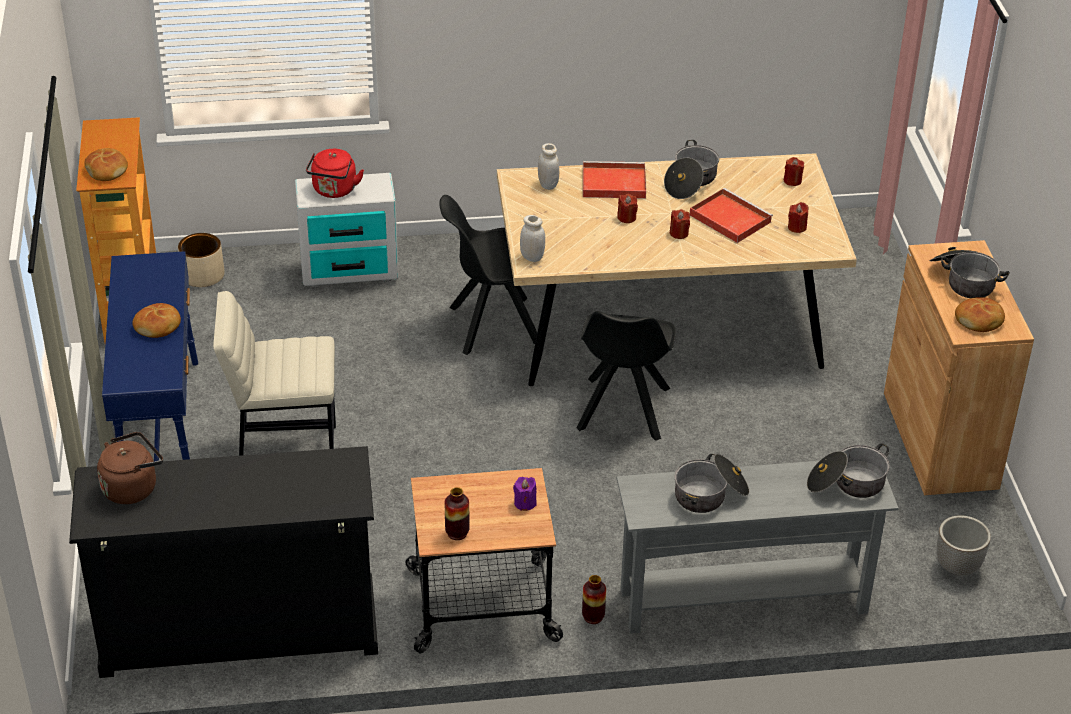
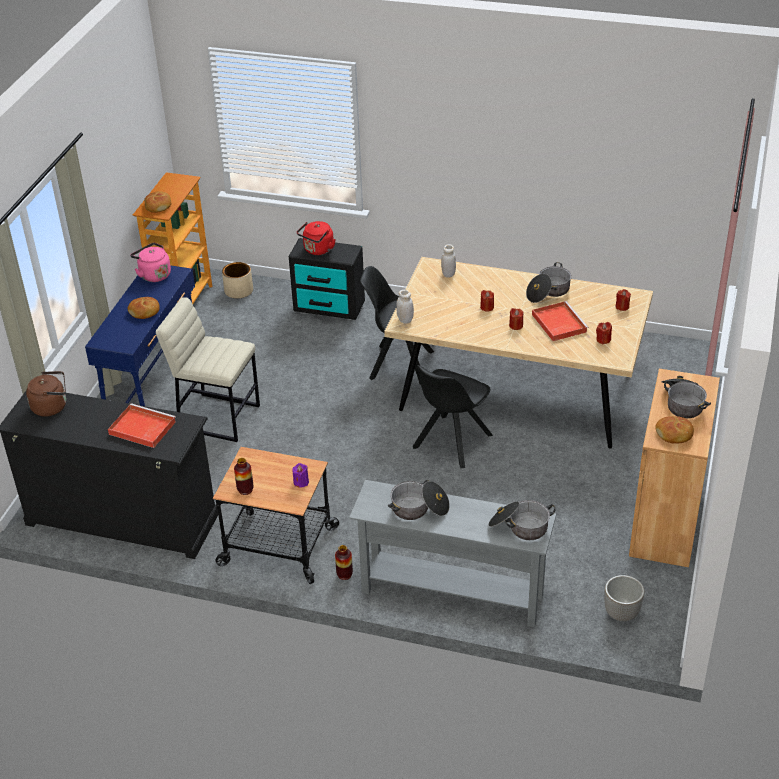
camera: 25 degrees right, 0 degrees up
white nightstand [295,173,399,287] -> black nightstand [289,238,365,321]
red tray [583,161,646,199] -> red tray moved to [108,403,176,448]
none -> pink kettle [130,243,171,282]

